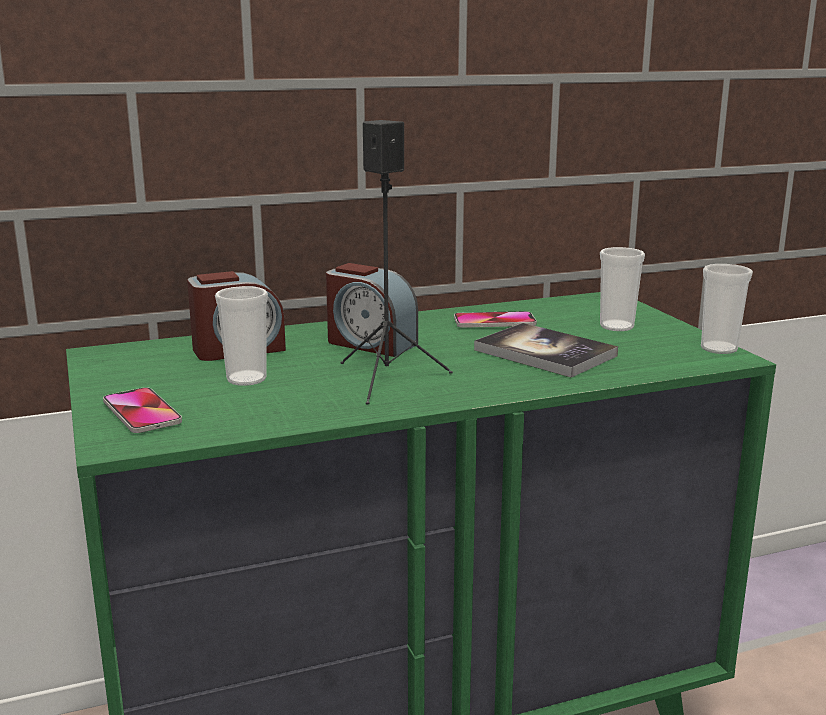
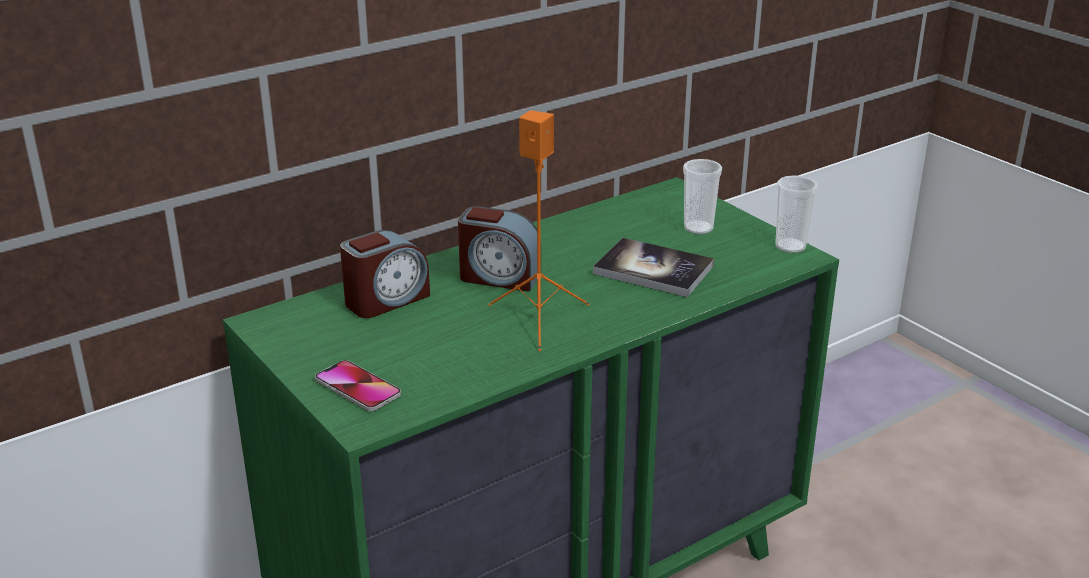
camera: 15 degrees left, 10 degrees up
cup [215,286,268,386] -> none
black speaker [341,120,453,404] -> orange speaker [488,110,590,351]
phone [454,311,537,328] -> none

